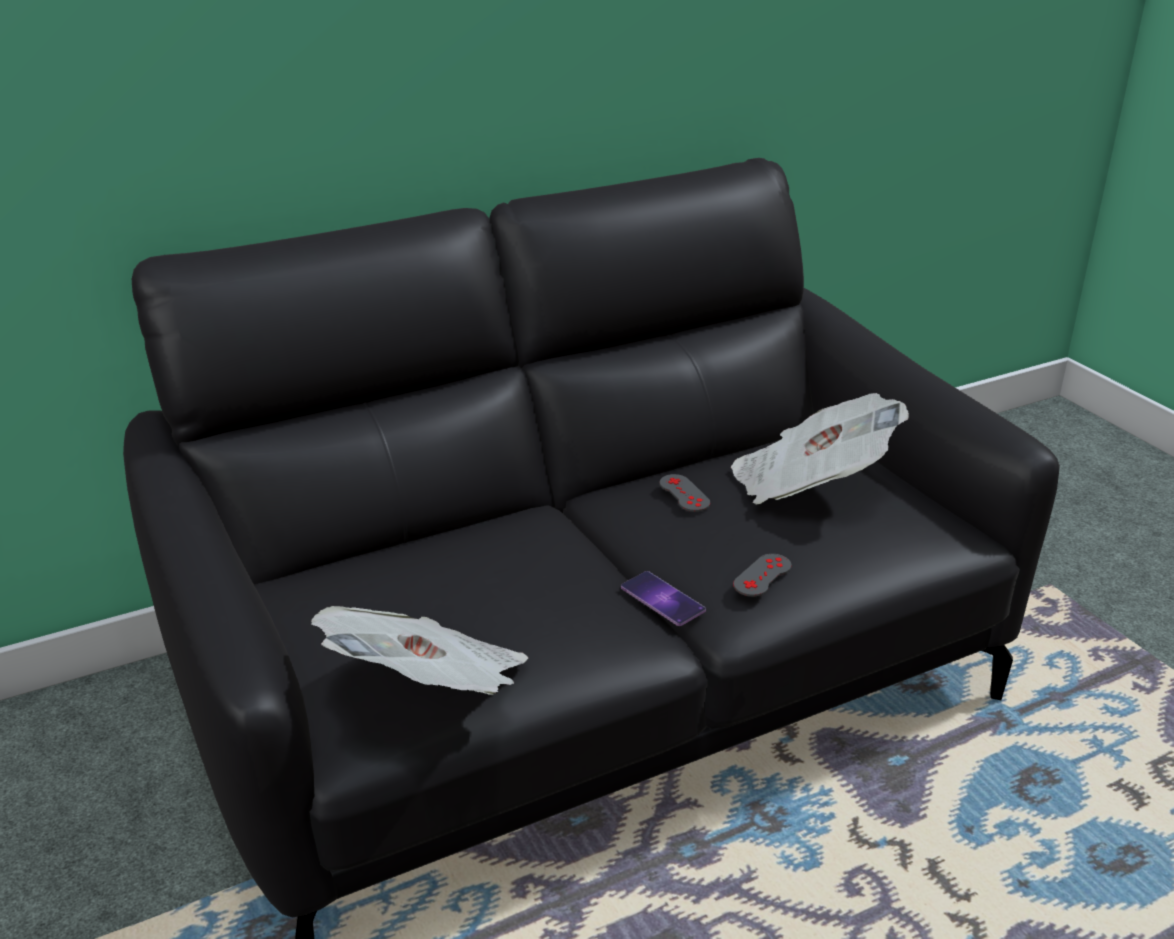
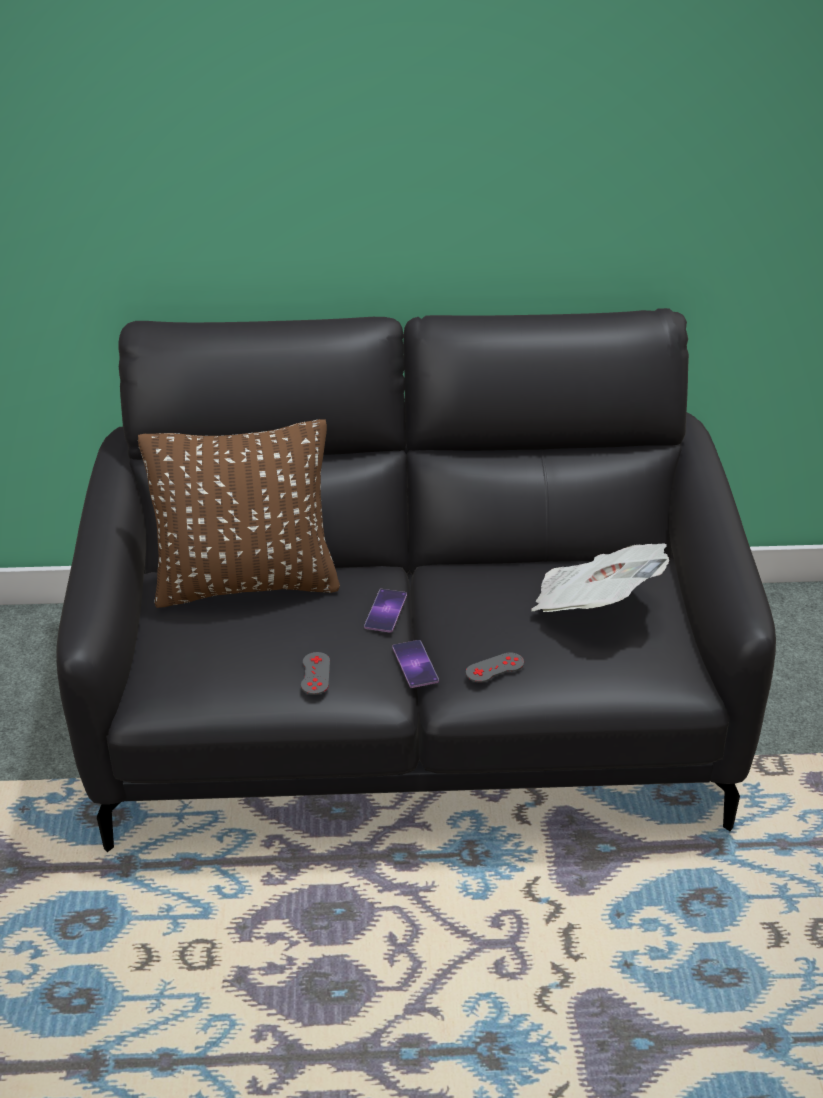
camera: 25 degrees right, 5 degrees up
newspaper [311,606,528,695] -> none
grey game controller [659,474,710,512] -> grey game controller moved to [301,652,330,695]
none -> brown pillow [138,419,340,608]
none -> phone [364,589,407,633]

